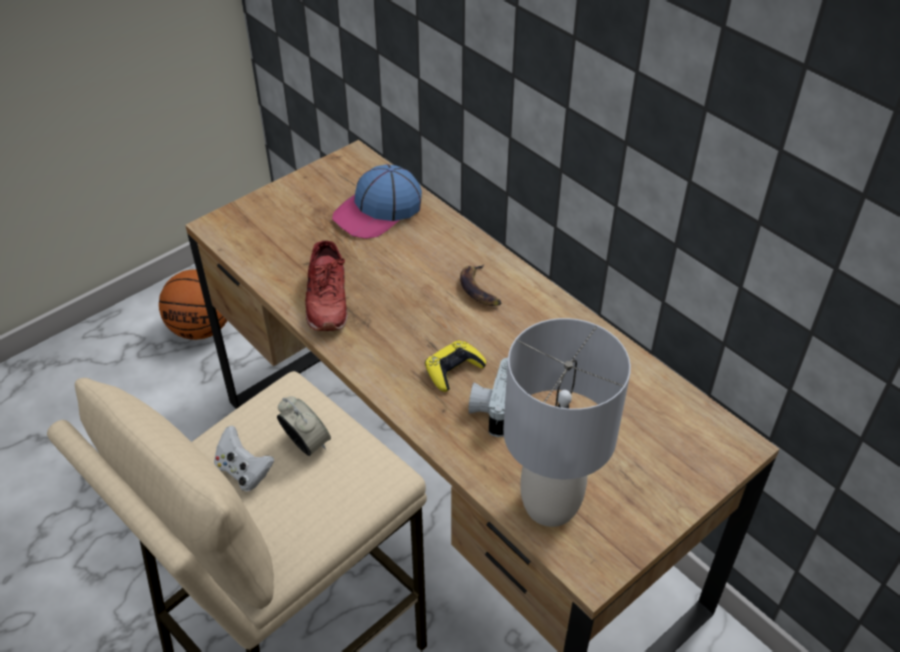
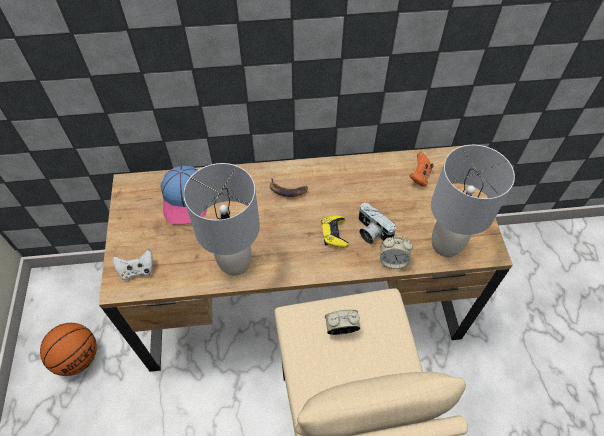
camera: 55 degrees left, 10 degrees up
white game controller [214,426,274,491] -> white game controller moved to [113,249,153,280]
red shoe [305,240,348,331] -> grey table lamp [183,163,260,275]
none -> alarm clock [380,236,413,269]
none -> orange game controller [410,152,434,187]

